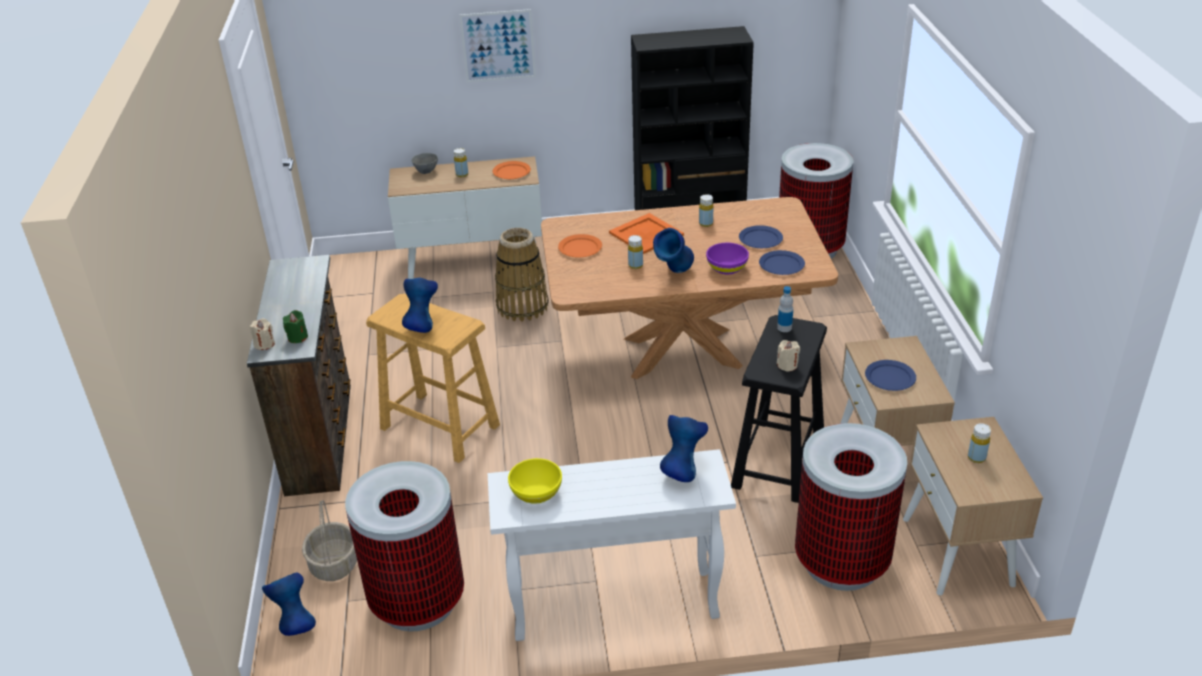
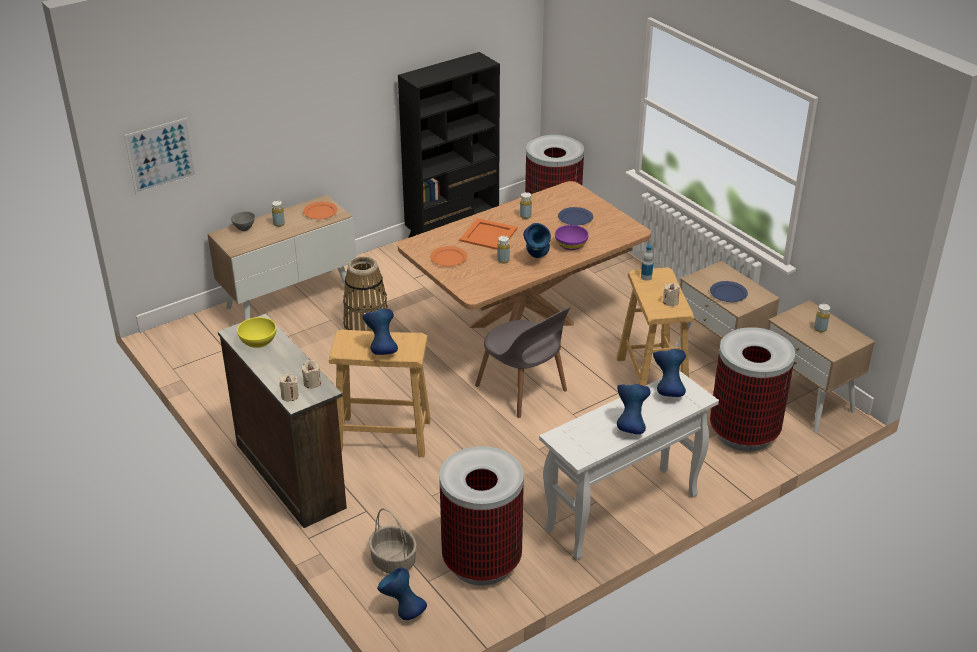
camera: 30 degrees left, 0 degrees up
green candle [283,310,308,343] -> beige candle [301,360,321,388]
picture [459,9,536,82] -> picture moved to [124,118,197,195]
yellow bowl [508,458,562,504] -> yellow bowl moved to [237,317,276,348]
black stool [731,315,827,503] -> beige stool [616,267,694,386]
blue plate [759,250,805,275] -> none
none -> grey chair [475,307,571,418]
none -> blue vase [617,384,650,434]

